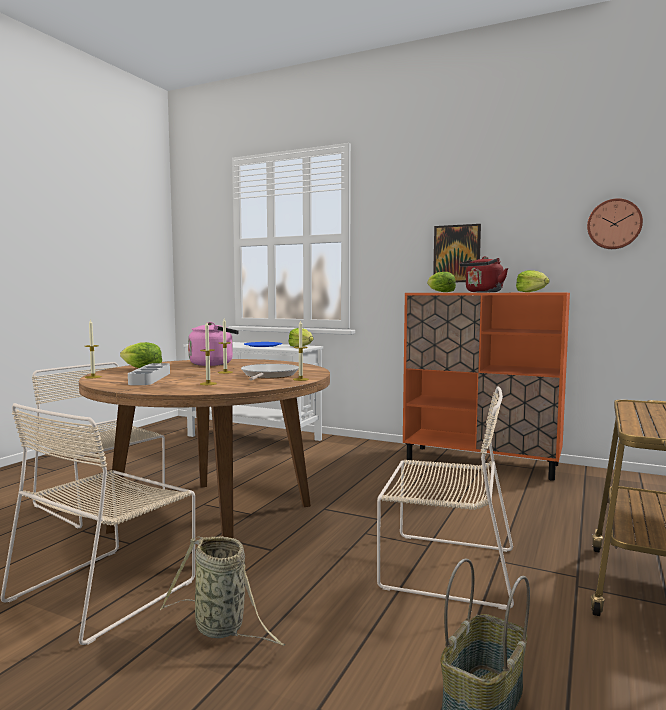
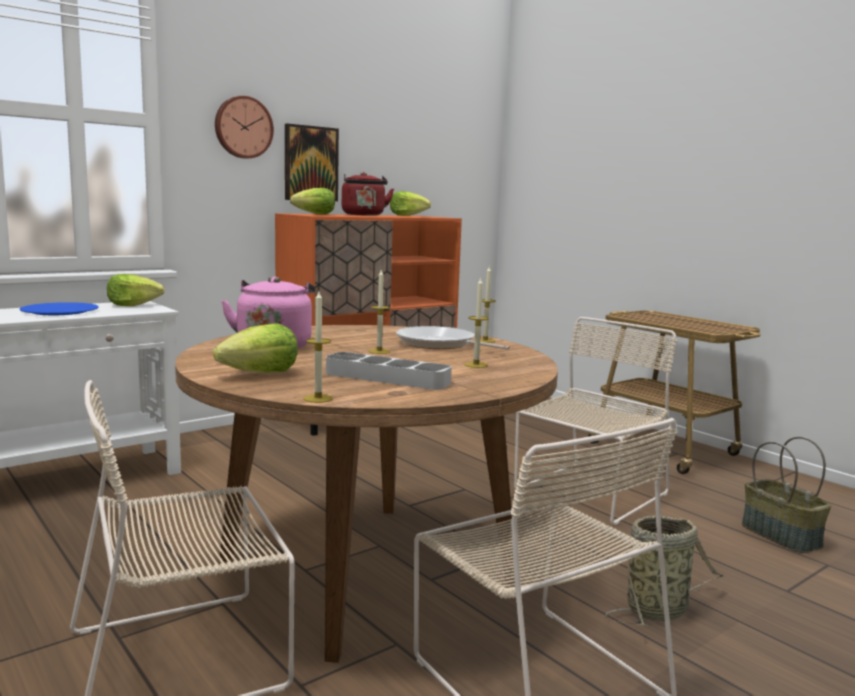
camera: 65 degrees left, 5 degrees up
wall clock [587,198,643,249] -> wall clock moved to [215,96,274,159]

